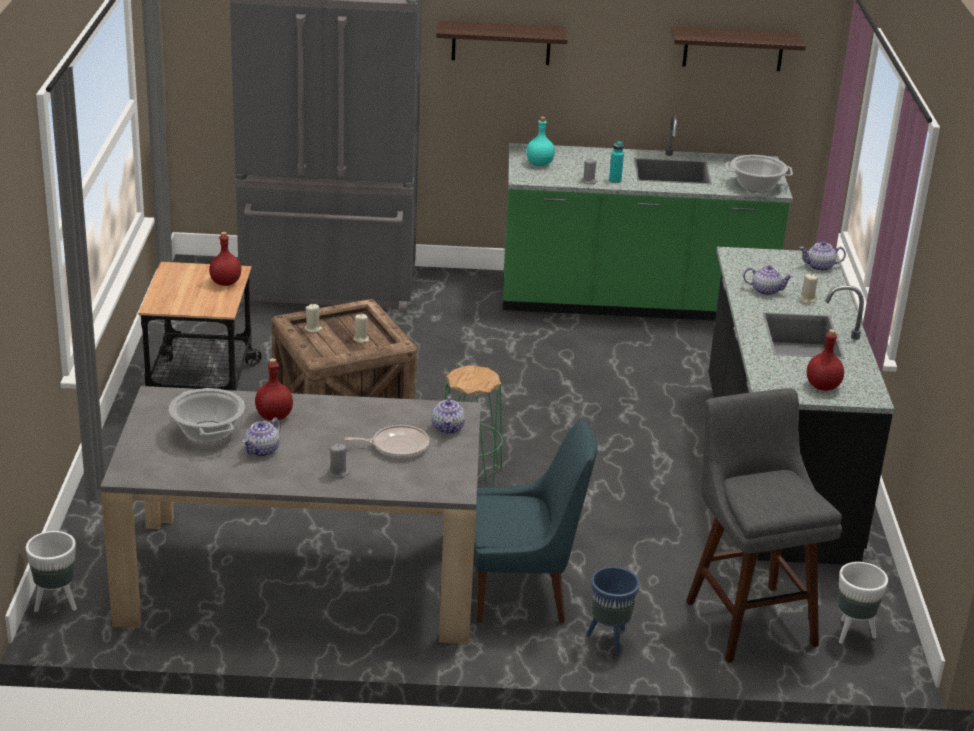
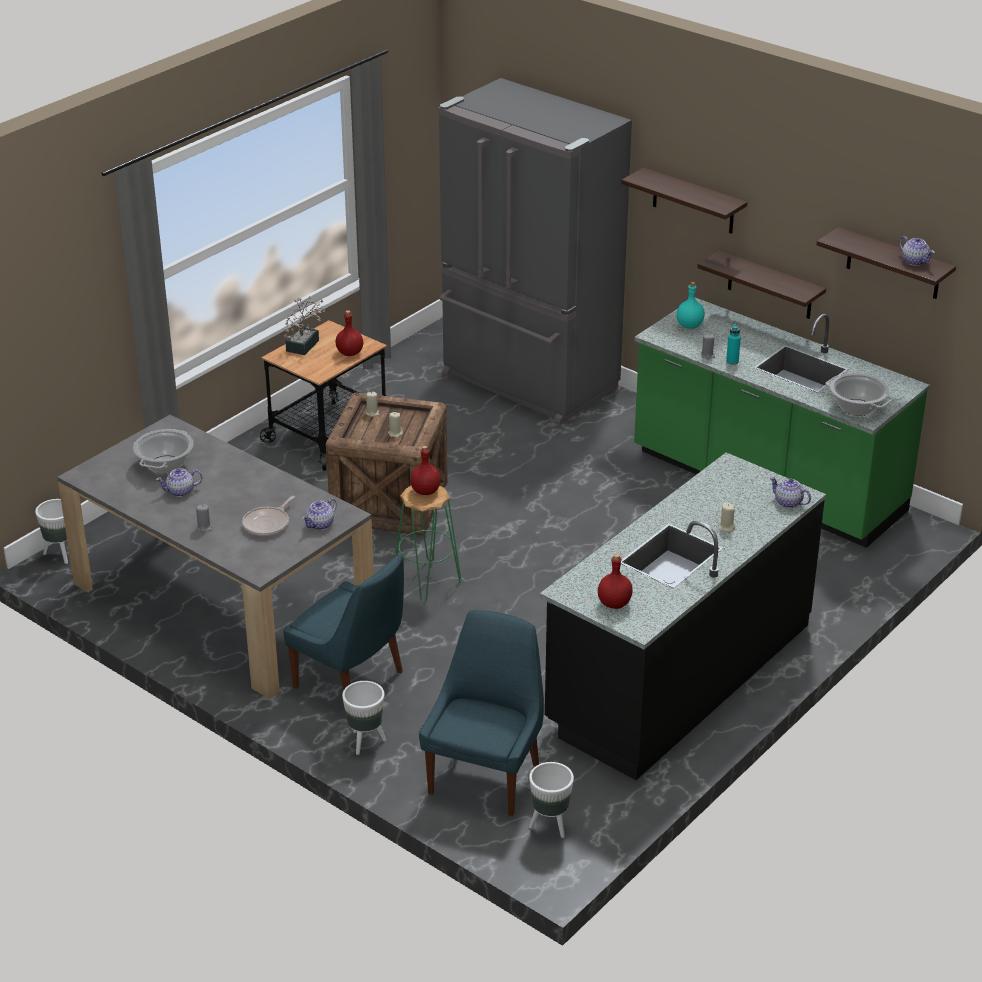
camera: 40 degrees right, 5 degrees up
red bottle [255,358,293,421] -> red bottle moved to [410,446,441,495]
frying pan [345,425,429,458] -> frying pan turned 90 degrees clockwise [242,496,295,536]
blue planter [586,567,640,654] -> white planter [342,681,386,755]
grey stool [686,388,842,663] -> blue chair [419,610,544,816]
teapot [743,265,793,296] -> teapot moved to [899,236,935,266]
none -> potted plant [284,296,325,355]
none -> shelf [697,251,826,319]

